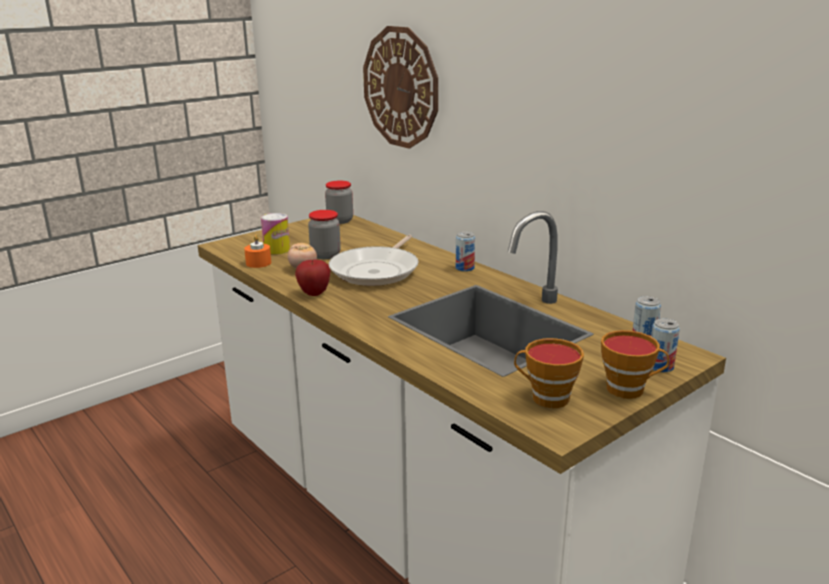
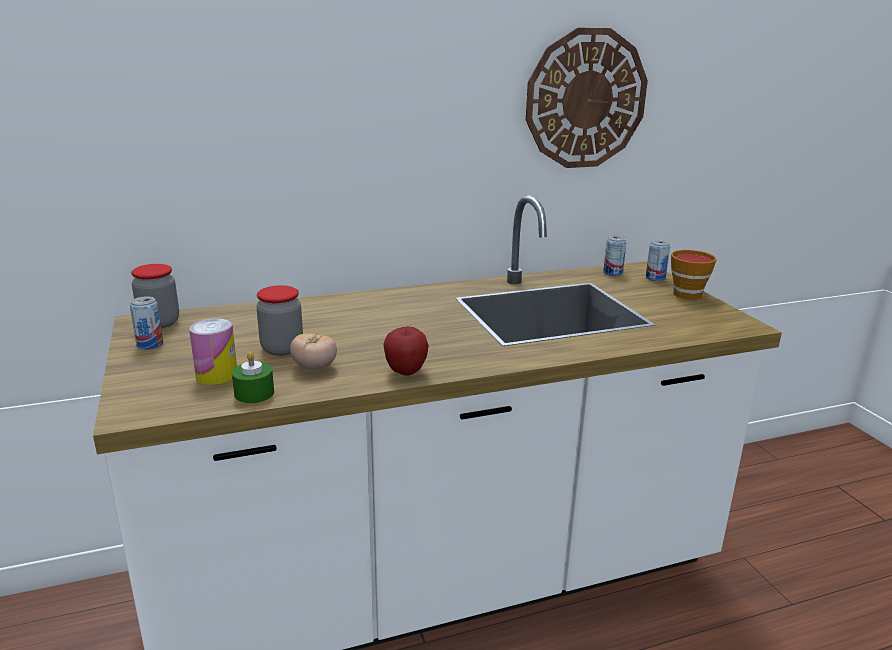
camera: 70 degrees left, 0 degrees up
orange candle [244,235,271,268] -> green candle [232,351,274,403]
frying pan [329,235,419,286] -> none
wall clock [363,26,438,149] -> wall clock moved to [526,28,648,168]
can [456,231,475,272] -> can moved to [130,296,163,350]
cup [514,338,584,408] -> none

